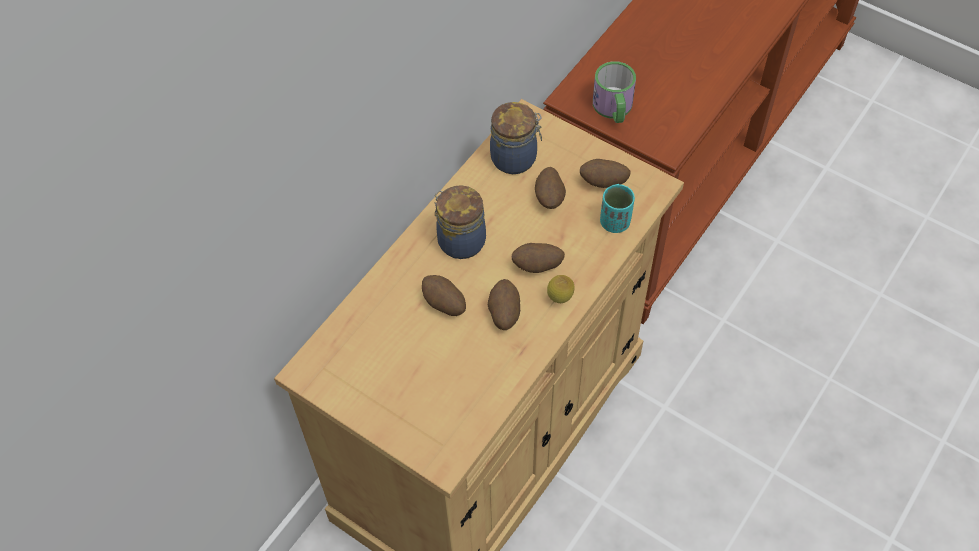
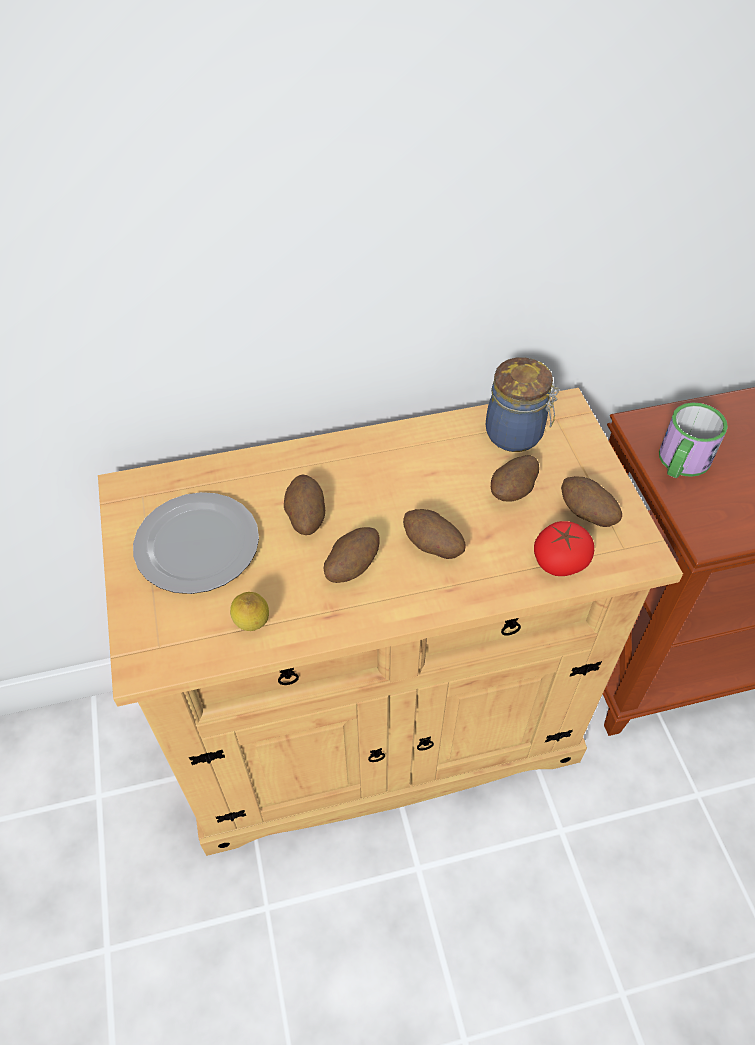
camera: 40 degrees right, 5 degrees down
jar [435,185,486,259] -> none
lemon [547,275,575,303] -> lemon moved to [230,592,269,631]
turquoise cup [600,184,635,233] -> tomato [534,521,594,576]
none -> plate [133,492,259,594]

